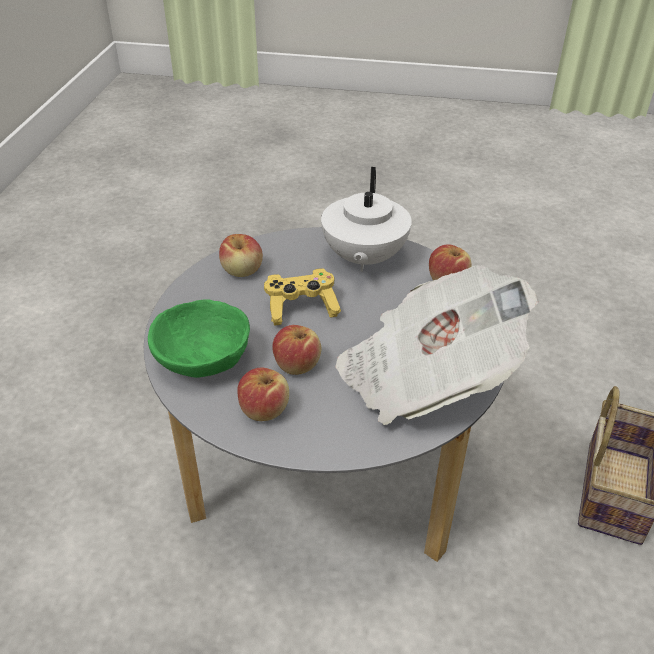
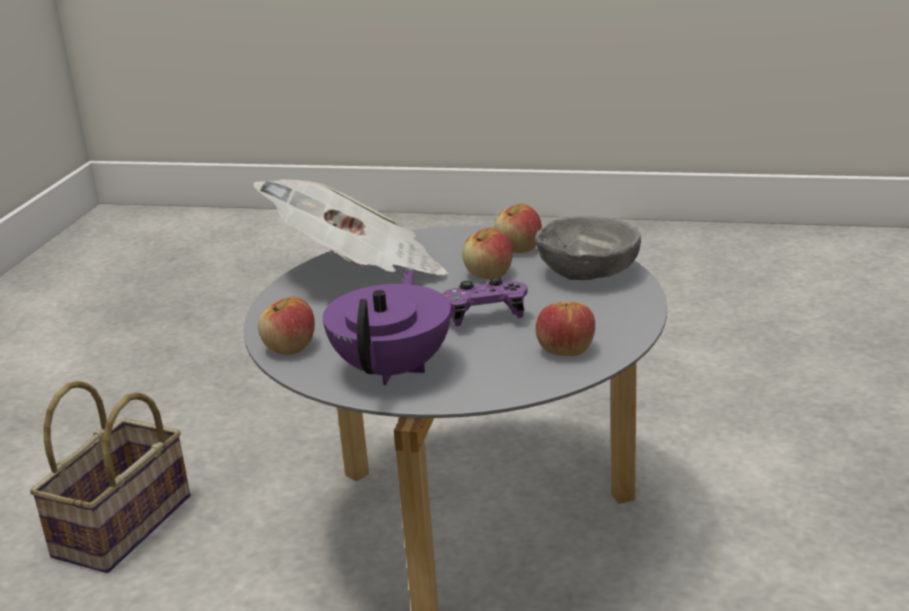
camera: 175 degrees left, 15 degrees down
green bowl [148,299,250,378] -> grey bowl [535,216,641,280]
yellow game controller [264,268,341,326] -> purple game controller [441,277,528,326]
white teapot [321,167,412,272] -> purple teapot [323,270,451,385]

